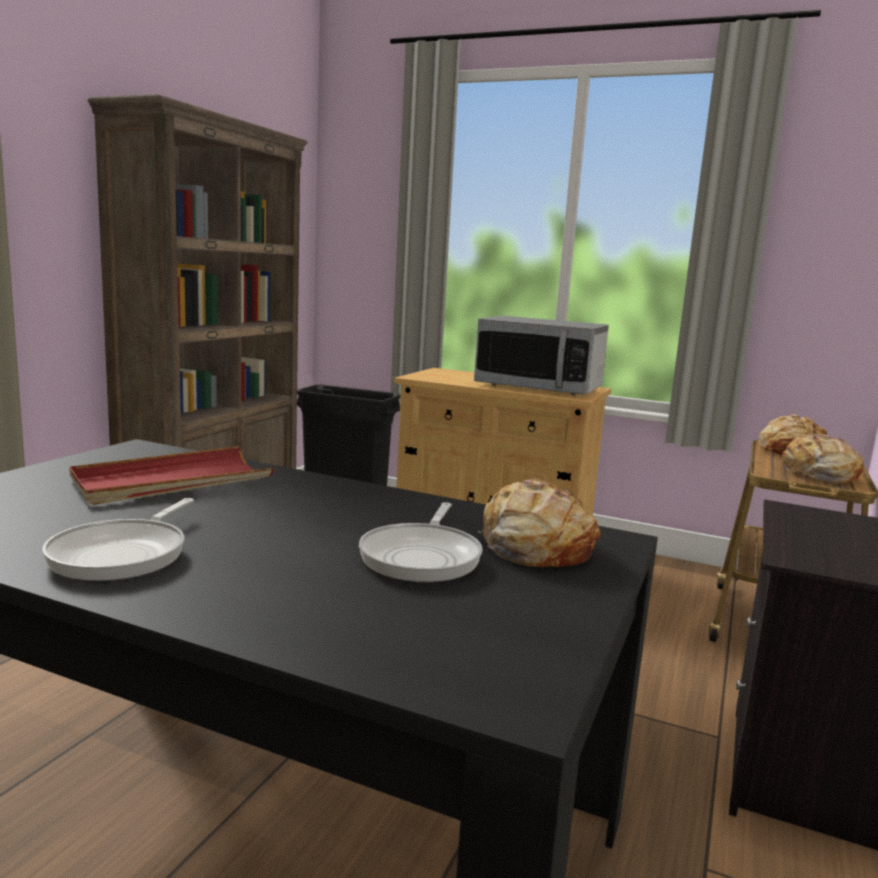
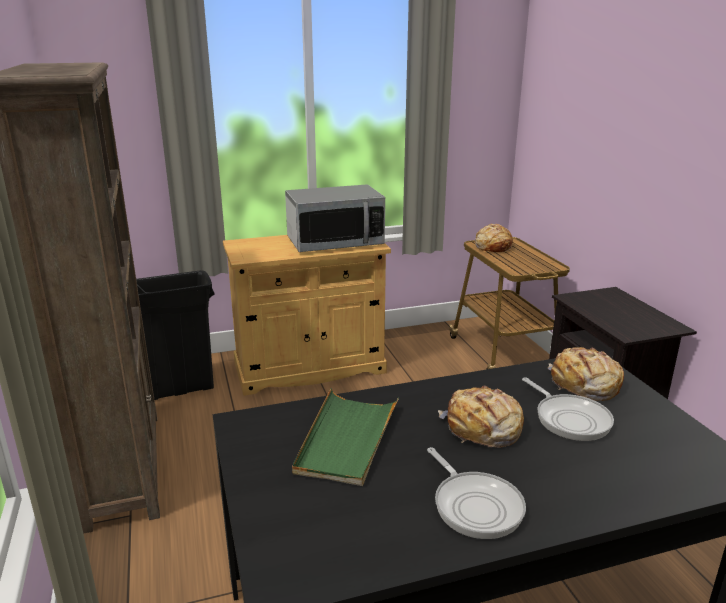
camera: 40 degrees left, 10 degrees up
red tray [69,446,274,505] -> green tray [292,388,399,486]
bread [781,434,864,483] -> bread moved to [438,386,524,448]

